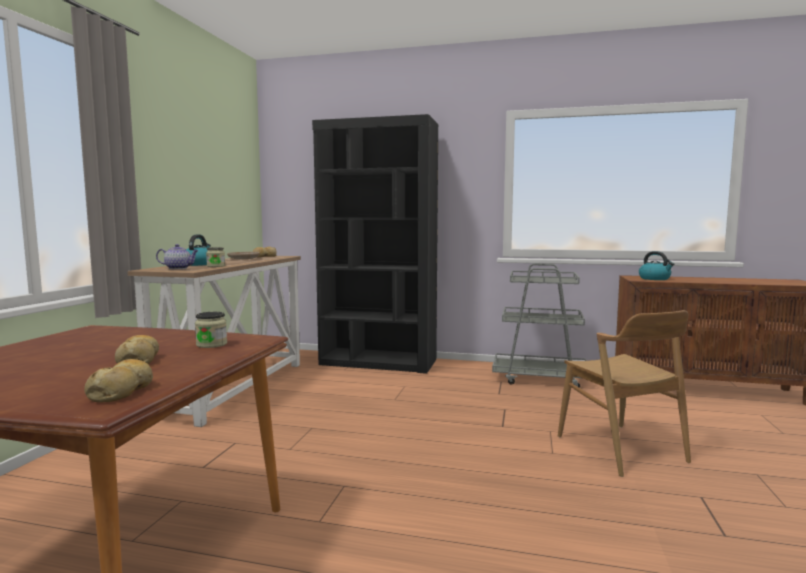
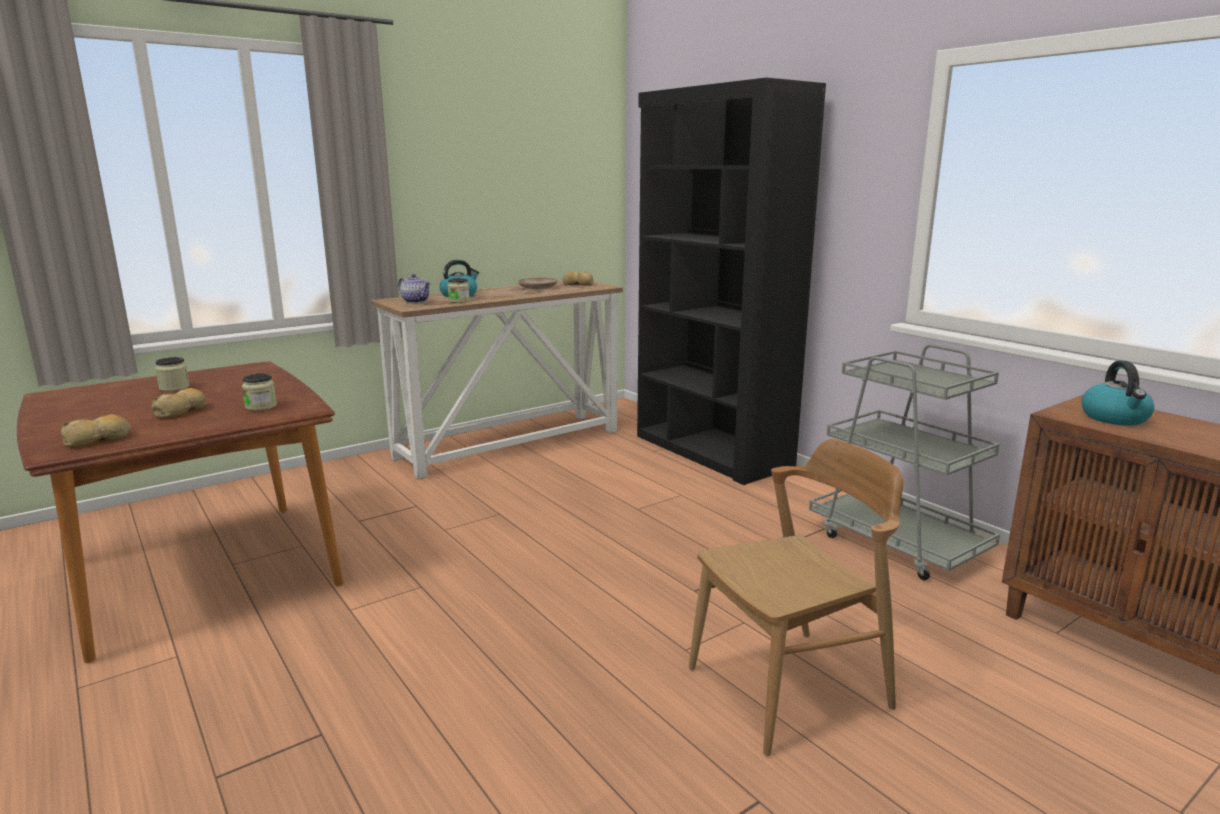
camera: 40 degrees right, 10 degrees up
brown chair [558,310,691,477] -> brown chair turned 135 degrees counterclockwise [689,439,903,756]
none -> jar [155,357,190,391]

